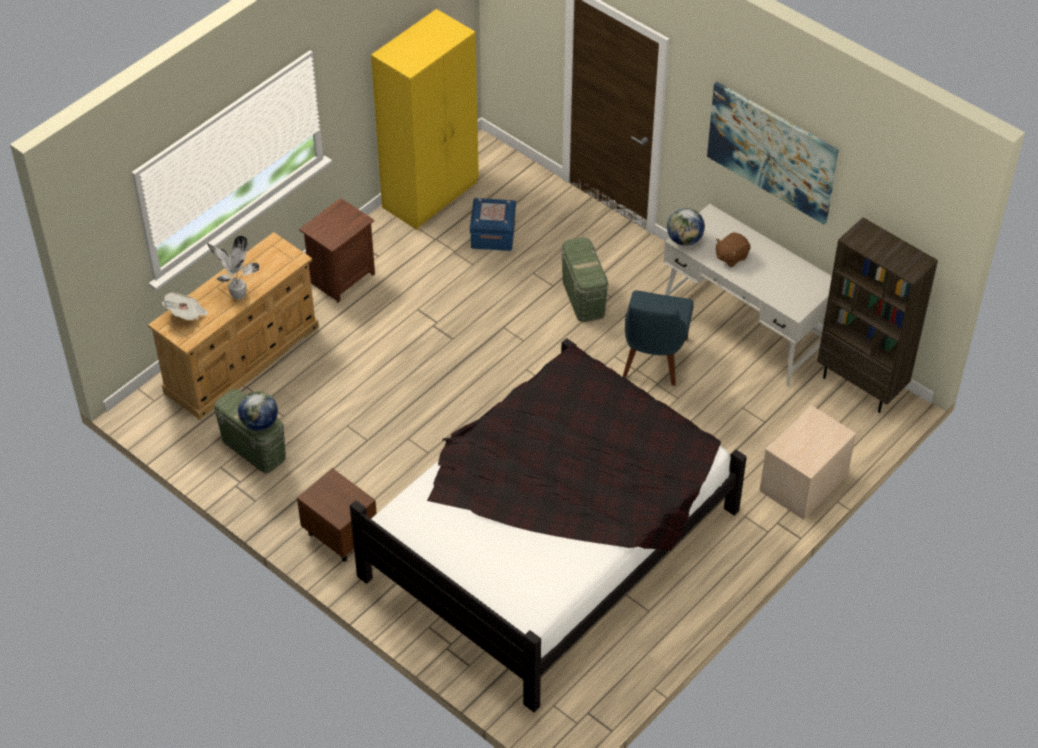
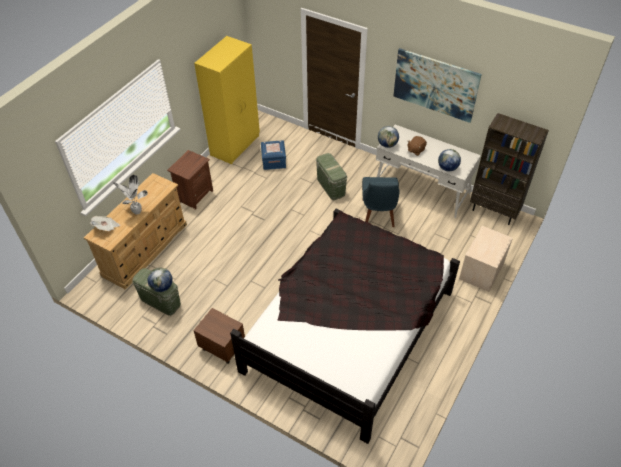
camera: 10 degrees left, 0 degrees up
none -> globe [438,149,461,171]

